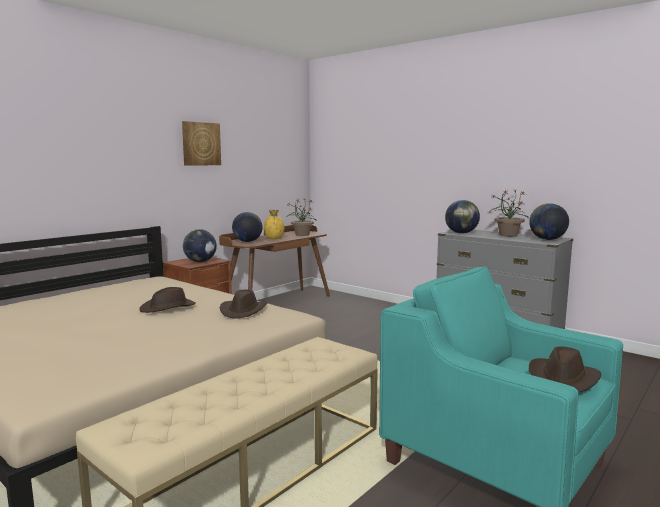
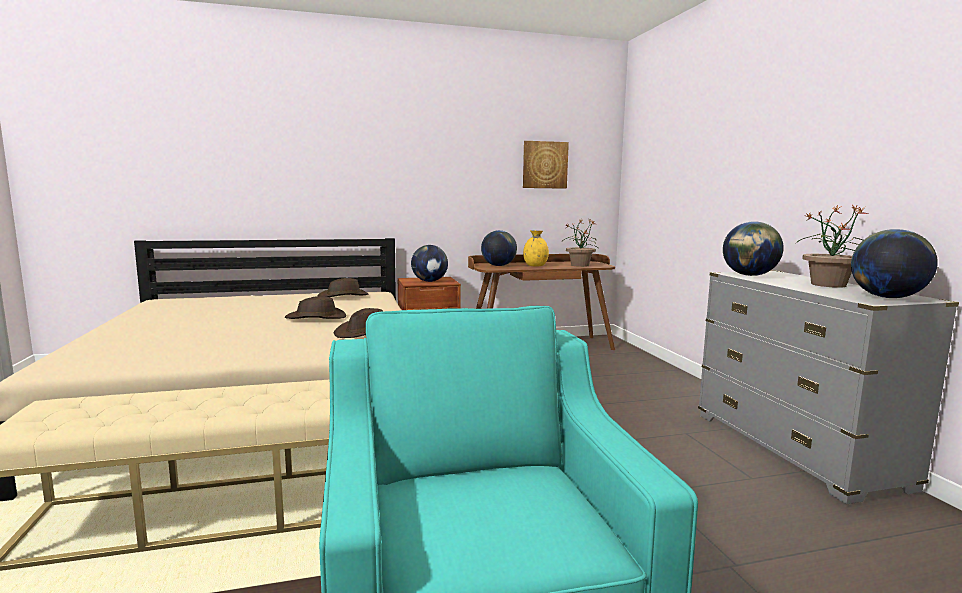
camera: 35 degrees right, 0 degrees up
picture [182,121,221,166] -> picture moved to [523,141,569,189]
brown hat [529,346,601,393] -> brown hat moved to [318,278,368,297]

